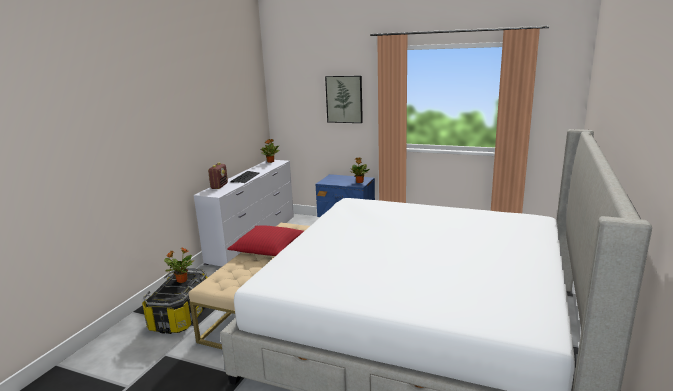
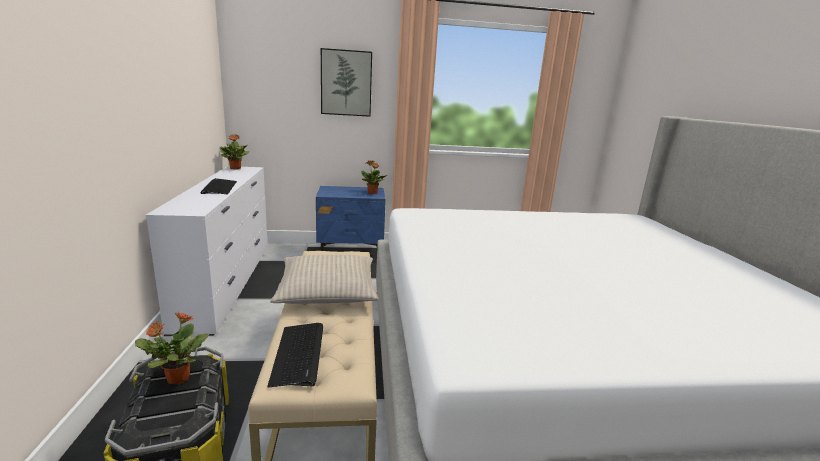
camera: 30 degrees left, 0 degrees up
radio [208,163,228,189] -> none
red pillow [227,225,304,256] -> beige pillow [270,255,379,304]
none -> keyboard [268,323,323,387]

